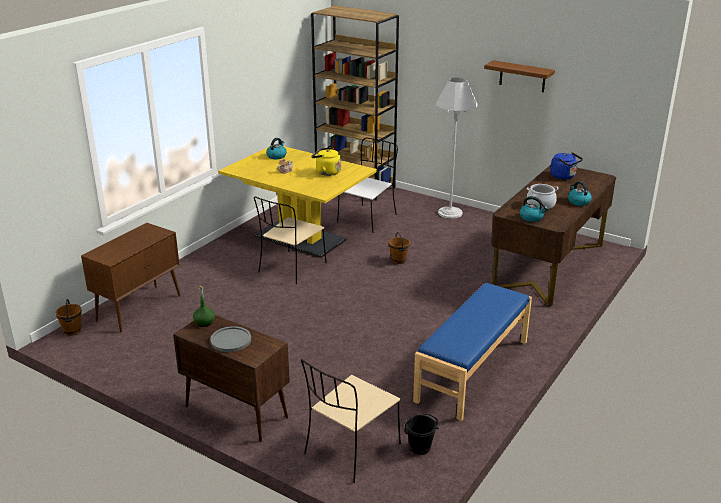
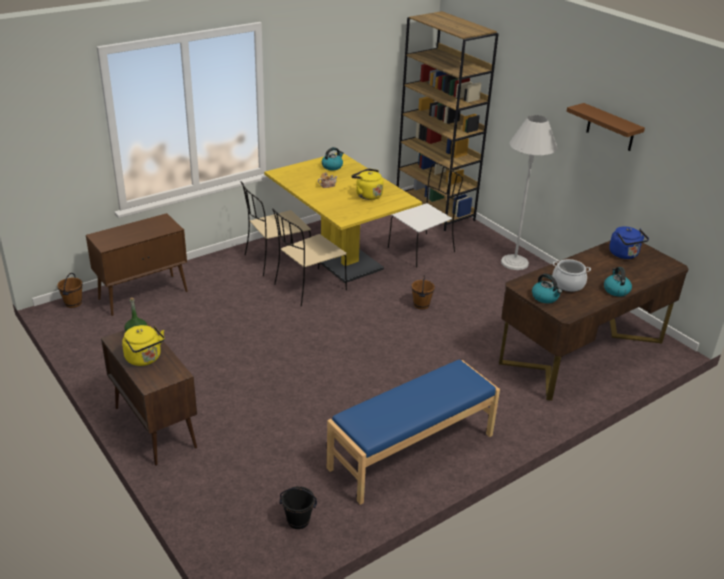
camera: 20 degrees right, 5 degrees up
grey plate [210,326,251,352] -> yellow kettle [122,325,165,366]
beige chair [301,359,401,483] -> beige chair moved to [241,181,311,276]

